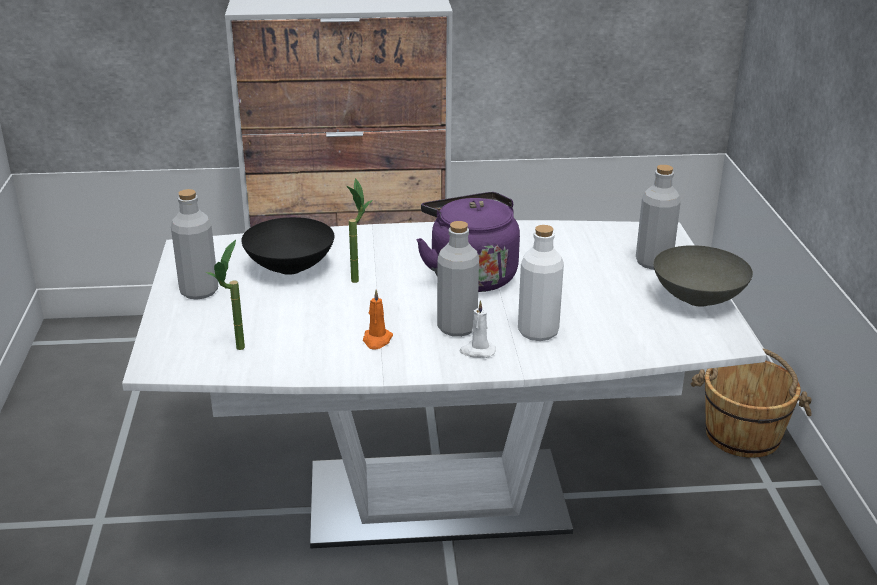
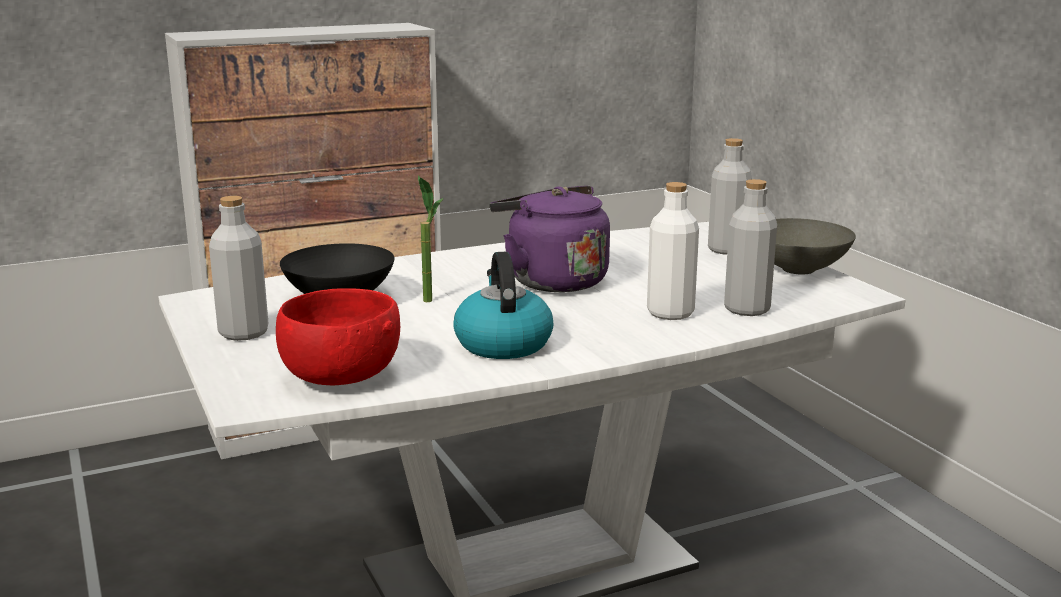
camera: 20 degrees left, 10 degrees down
potted plant [205,240,245,350] -> red bowl [276,288,400,386]
orange candle [363,290,393,350] -> kettle [453,252,553,359]
grey bottle [437,221,479,337] -> grey bottle moved to [724,179,777,316]
white candle [459,300,496,358] -> none
brown bucket [690,348,812,458] -> none

